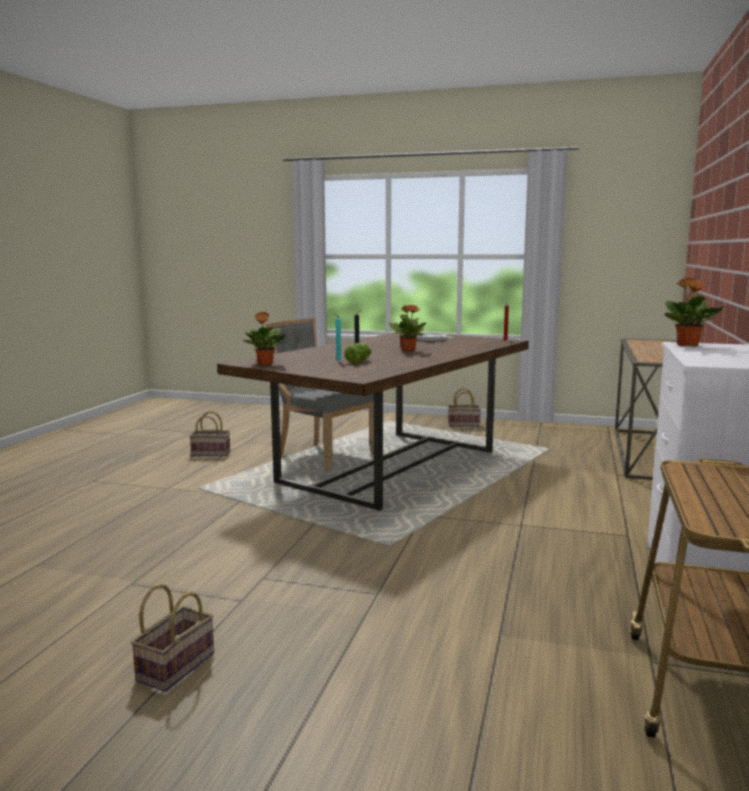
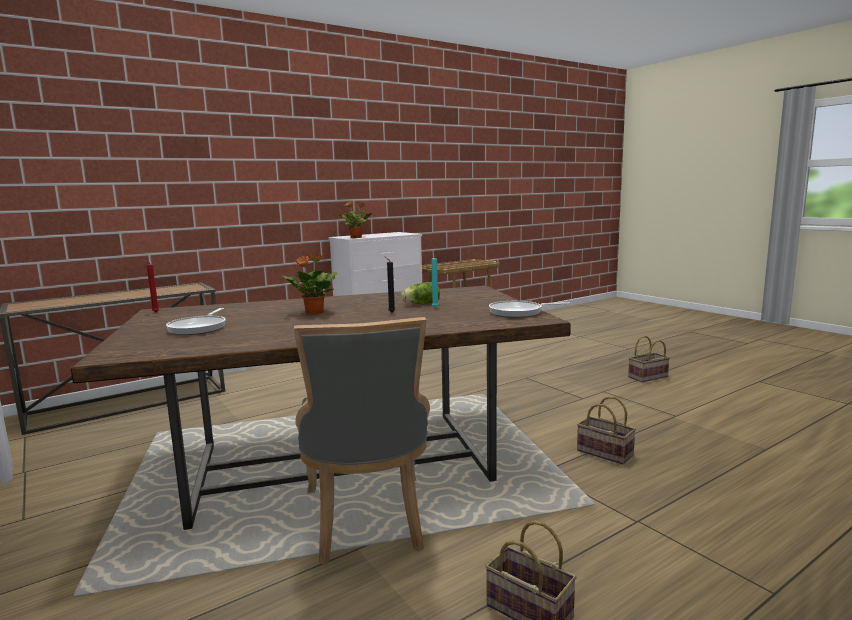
camera: 140 degrees left, 0 degrees up
potted plant [243,312,286,365] -> frying pan [489,301,570,318]
basket [448,388,481,427] -> basket moved to [577,396,636,465]

